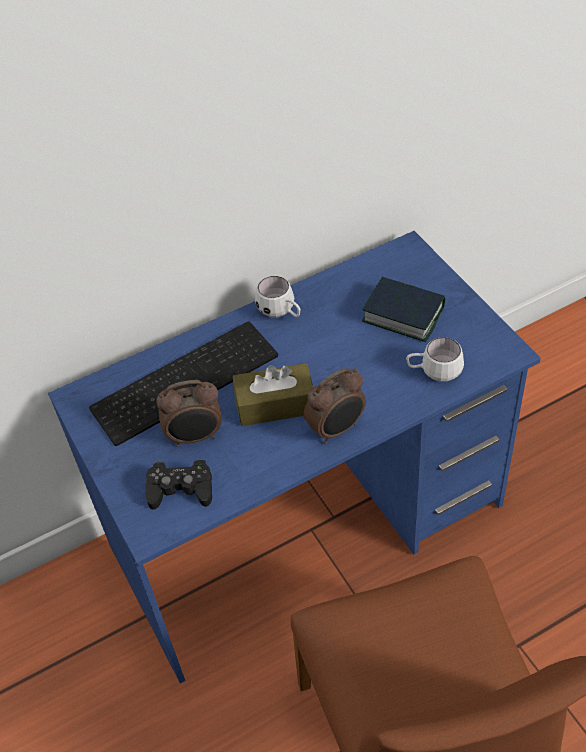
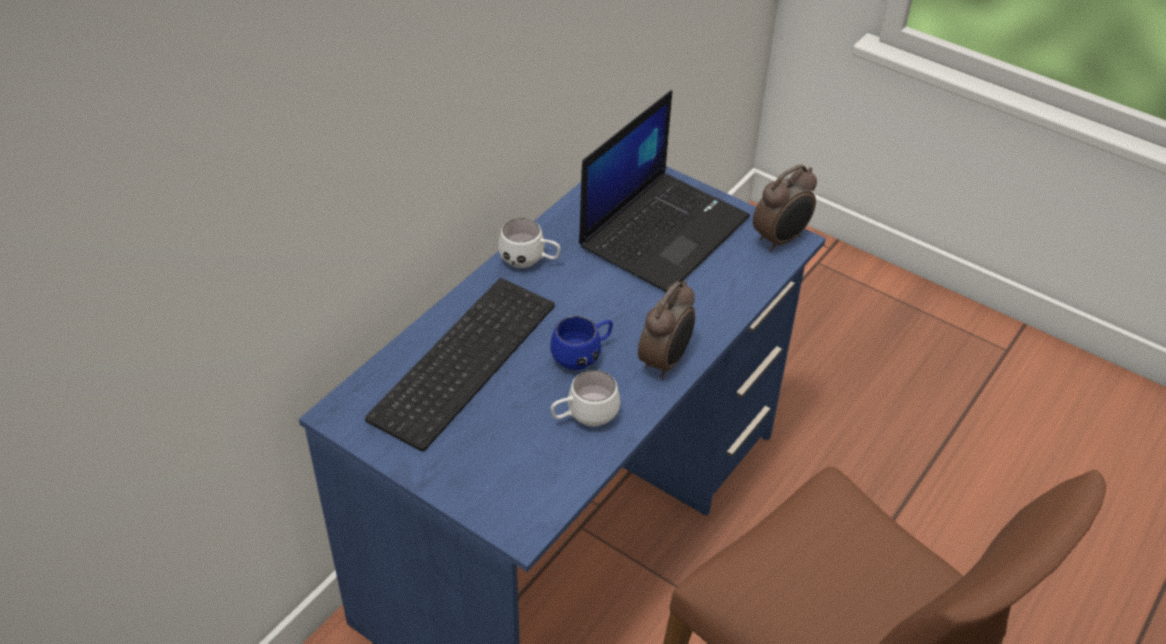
camera: 30 degrees left, 5 degrees down
black game controller [145,459,212,509] -> none
alarm clock [156,380,222,447] -> alarm clock moved to [753,164,817,252]
brown tissue box [233,363,313,426] -> blue mug [550,316,613,370]
book [362,277,445,342] -> laptop [579,90,750,292]
white mug [406,337,464,382] -> white mug moved to [551,370,621,427]

